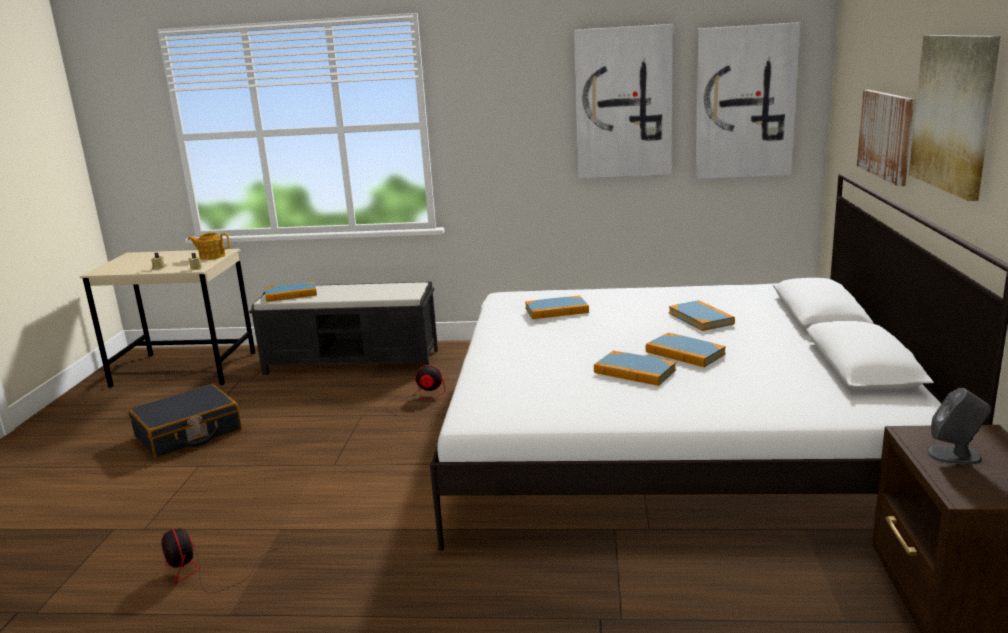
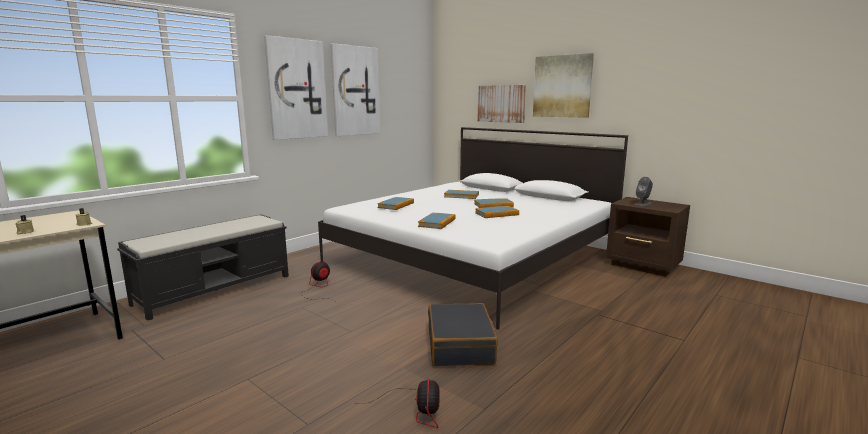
camera: 55 degrees left, 5 degrees down
black suitcase [128,384,242,458] -> black suitcase moved to [428,303,498,366]
fan [161,528,278,593] -> fan turned 90 degrees counterclockwise [354,379,440,428]
teapot [188,233,230,260] -> none
book [265,281,317,302] -> book moved to [418,213,456,229]
picture [695,22,800,179] -> picture moved to [264,35,328,140]

